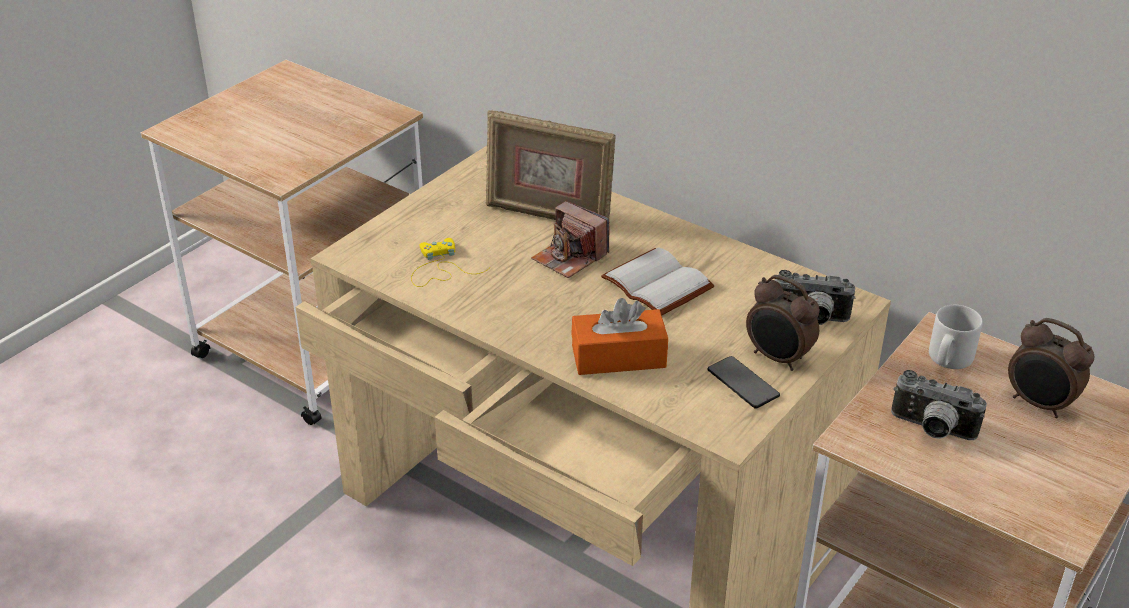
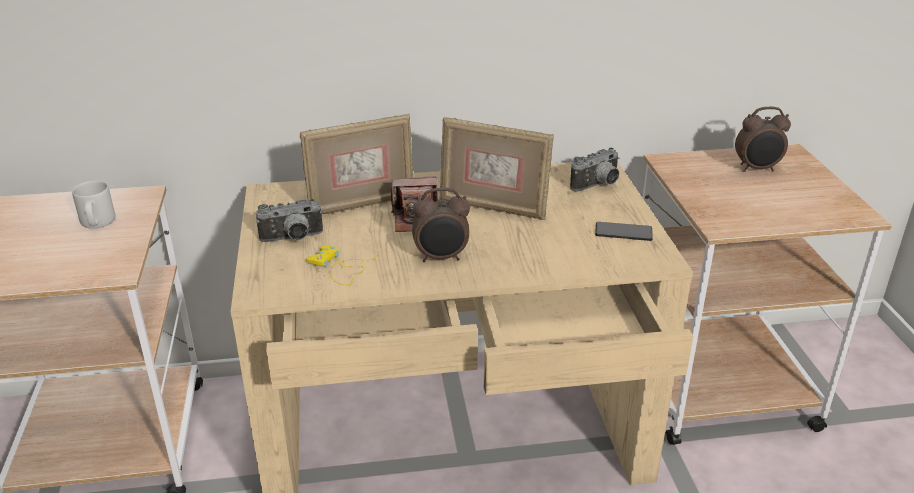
camera: 45 degrees left, 5 degrees down
orange tissue box [571,298,668,375] -> none
white book [601,247,715,316] -> picture frame [440,117,554,220]
alarm clock [746,275,820,371] -> alarm clock moved to [412,188,470,262]
camera [891,370,987,440] -> camera moved to [256,199,323,242]
grey mug [929,305,983,369] -> grey mug moved to [72,181,115,228]

